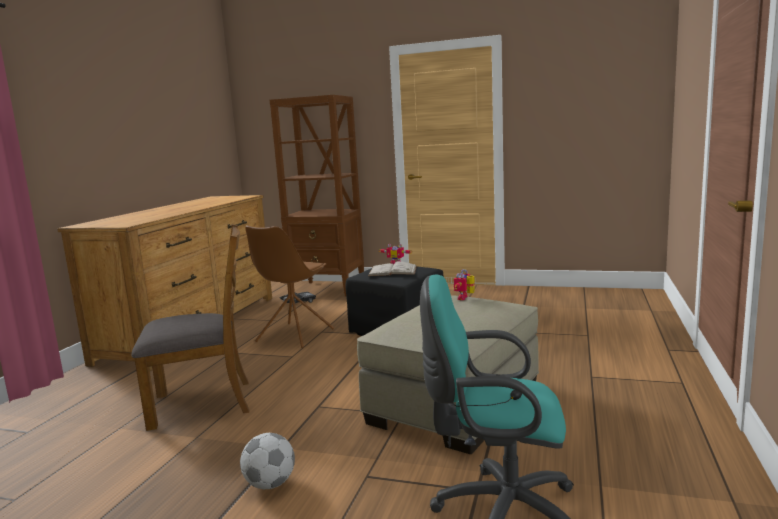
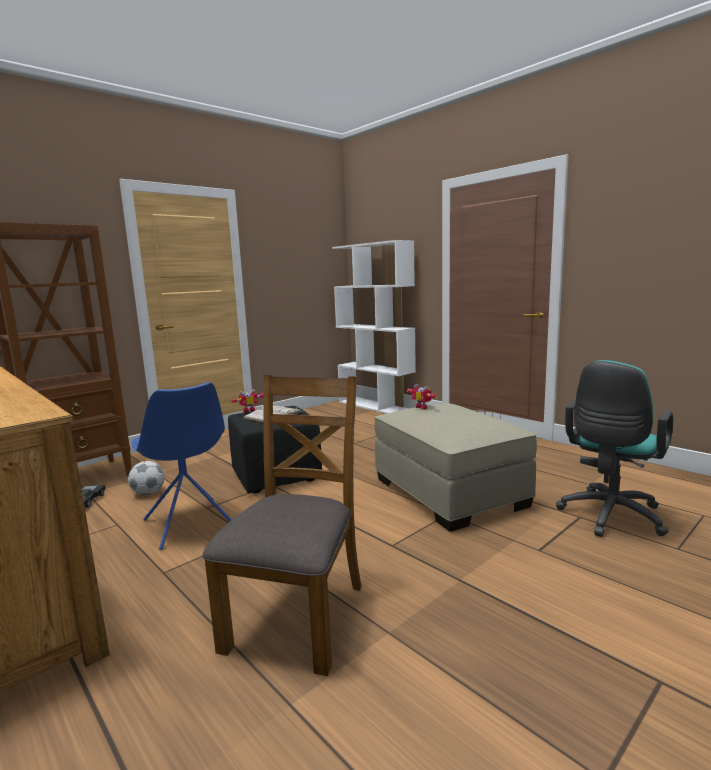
camera: 60 degrees left, 0 degrees up
football [240,433,295,489] -> football moved to [128,461,165,495]
brown chair [245,226,334,348] -> blue chair [132,382,232,550]
none -> white bookcase [332,240,416,414]

